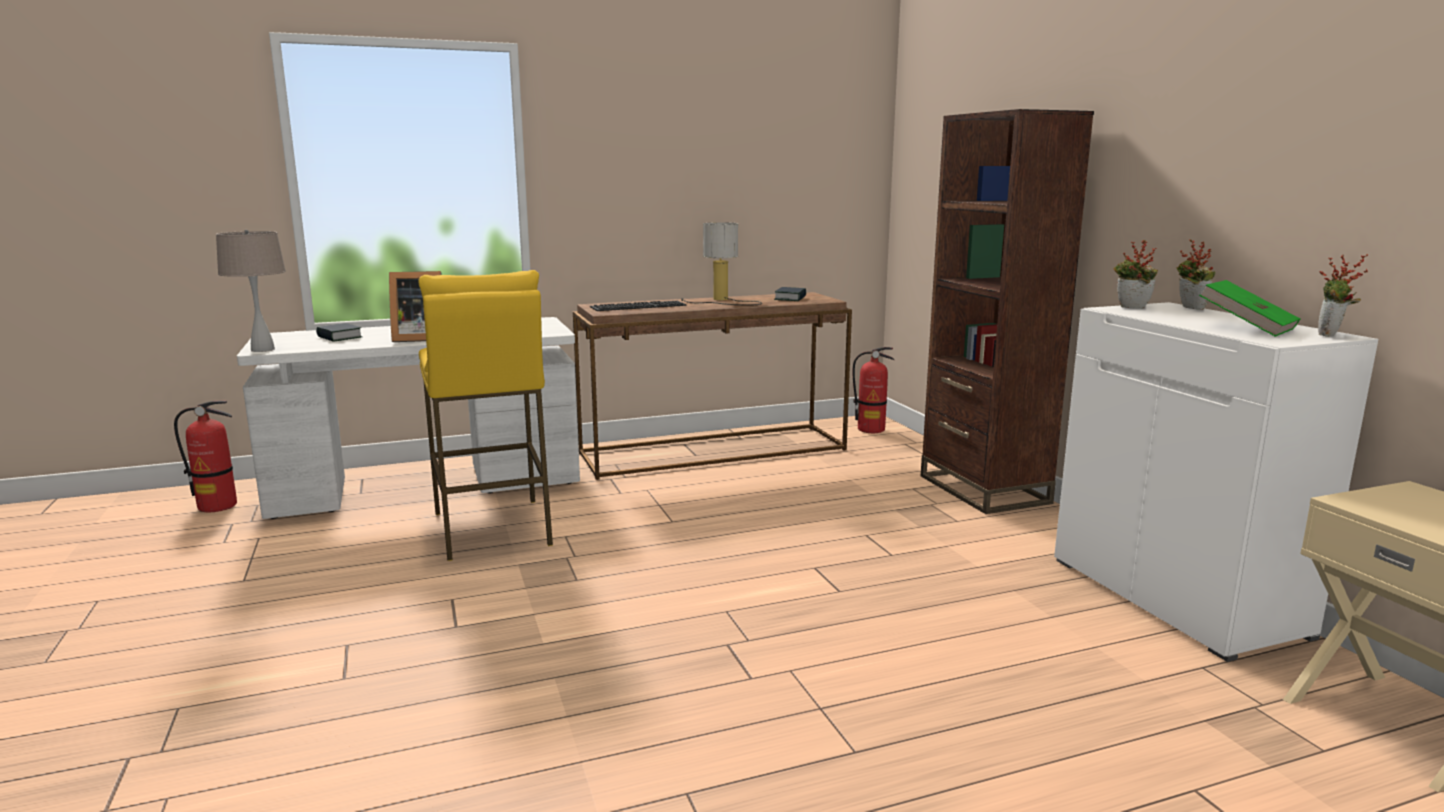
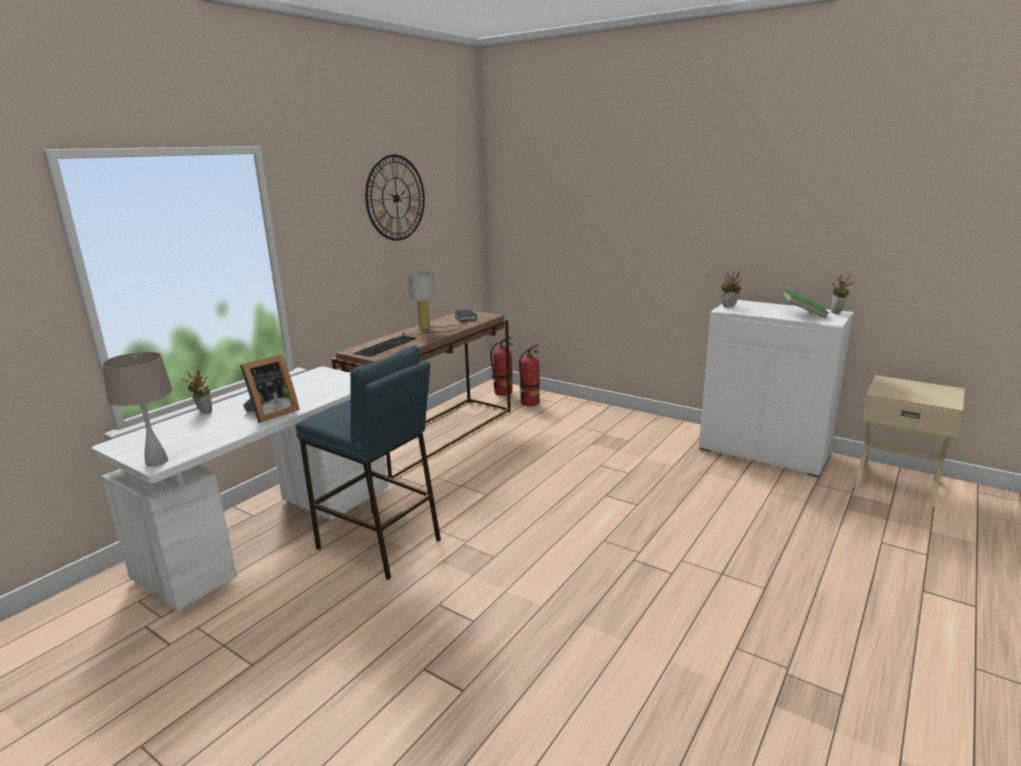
camera: 35 degrees left, 5 degrees up
fire extinguisher [174,401,237,512] -> fire extinguisher moved to [519,345,540,406]
book [316,323,362,342] -> none
yellow stool [418,270,553,561] -> blue stool [295,346,441,580]
brown bookcase [921,109,1094,514] -> none
potted plant [1177,240,1215,310] -> potted plant moved to [183,368,212,414]
none -> wall clock [365,154,425,241]

